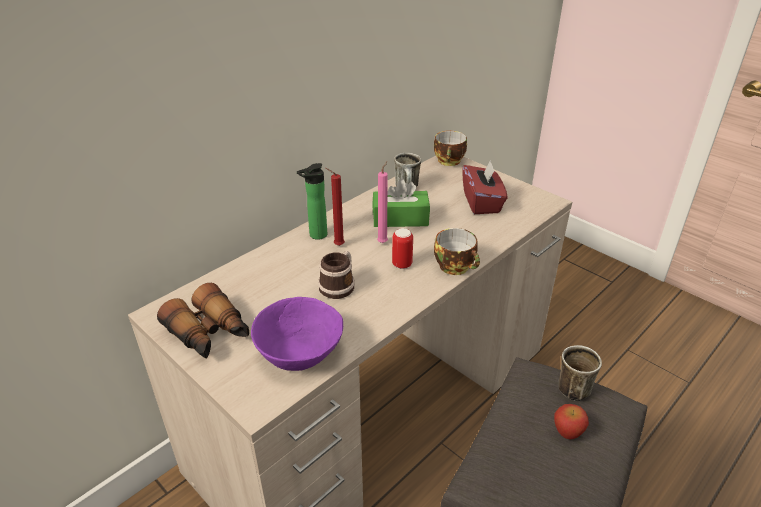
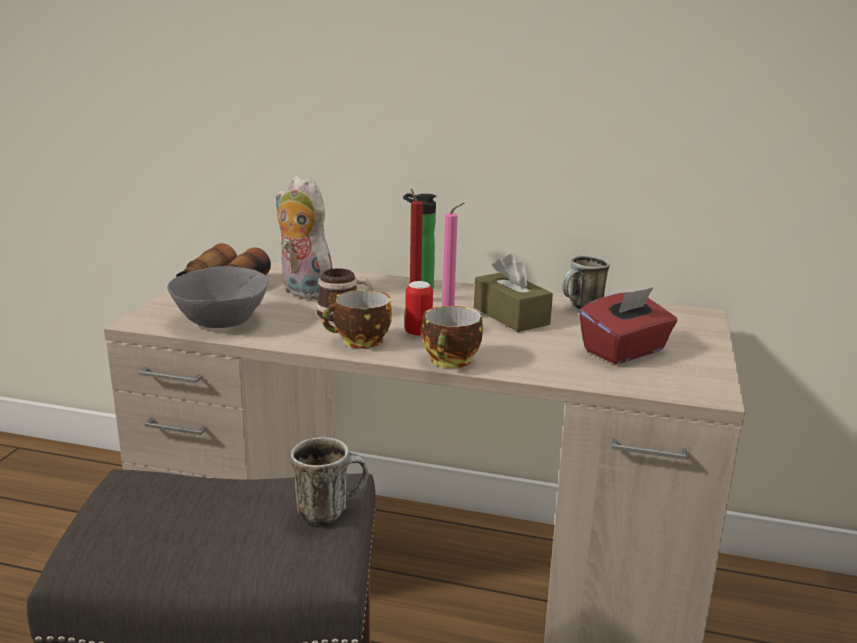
camera: 60 degrees right, 15 degrees down
purple bowl [251,297,343,371] -> grey bowl [167,266,268,328]
green tissue box [372,179,430,227] -> brown tissue box [474,254,553,332]
cup [434,131,467,166] -> cup moved to [322,290,392,349]
apple [554,404,589,440] -> none
none -> plush toy [275,176,333,300]

